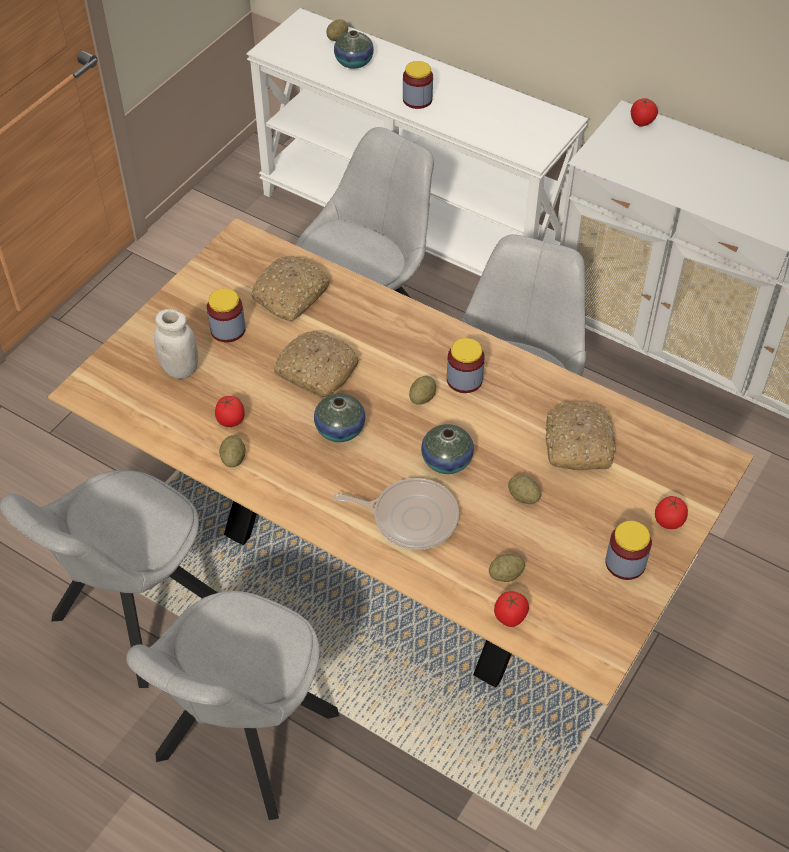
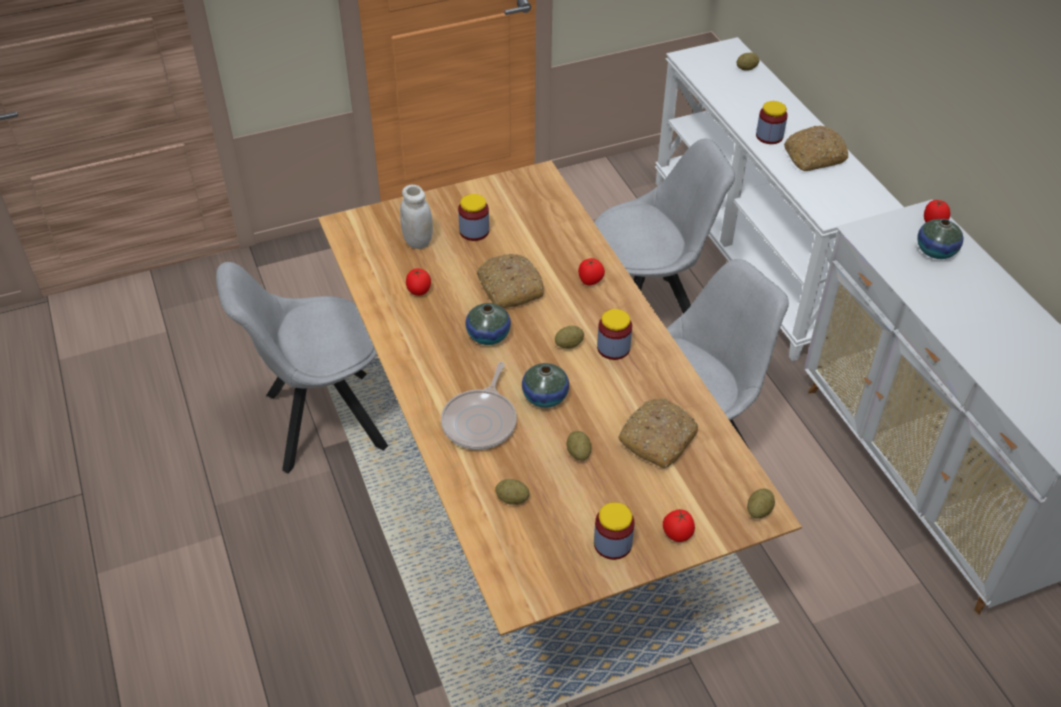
camera: 35 degrees right, 5 degrees down
grey chair [126,591,339,820] -> none
potato [219,435,246,468] -> potato moved to [747,489,775,518]
bread [252,255,330,321] -> bread moved to [784,126,848,171]
frying pan [333,478,459,550] -> frying pan turned 60 degrees clockwise [441,362,517,450]
vase [334,30,374,69] -> vase moved to [917,219,963,259]
tomato [494,591,529,627] -> tomato moved to [578,258,605,286]

